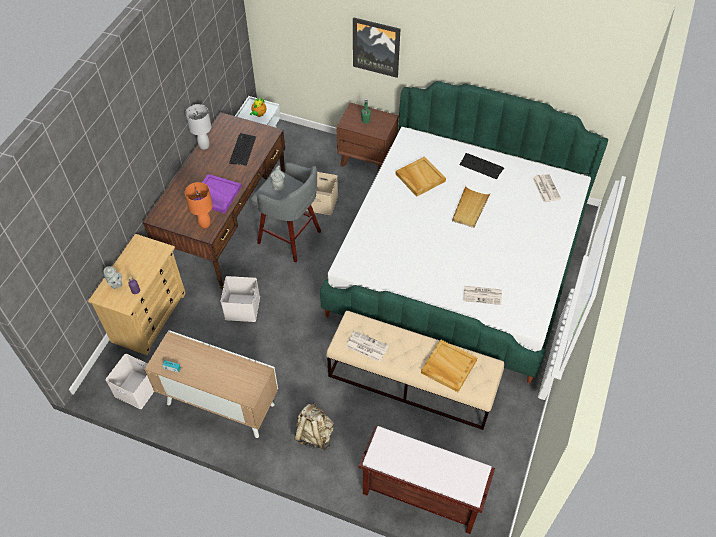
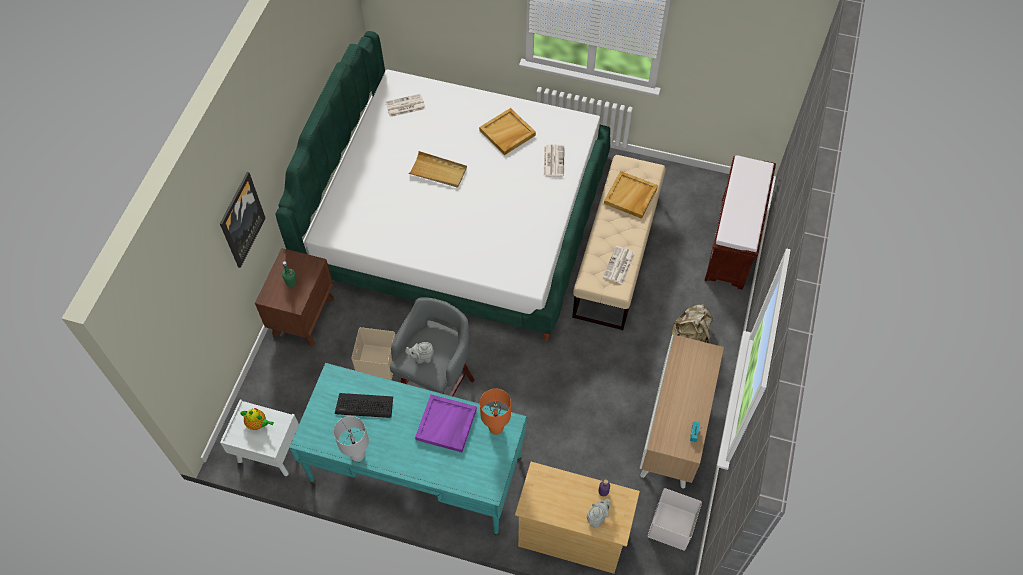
camera: 95 degrees left, 5 degrees up
brown desk [143,112,285,289] -> turquoise desk [289,363,527,536]
white storage box [221,276,260,322] -> none
beige tray [396,156,446,197] -> beige tray moved to [479,108,536,155]
keyboard [460,153,504,179] -> none

